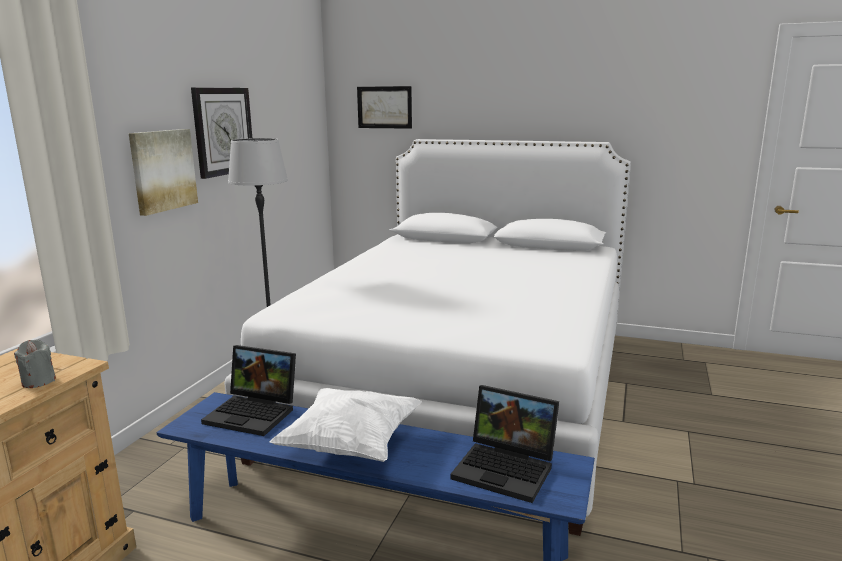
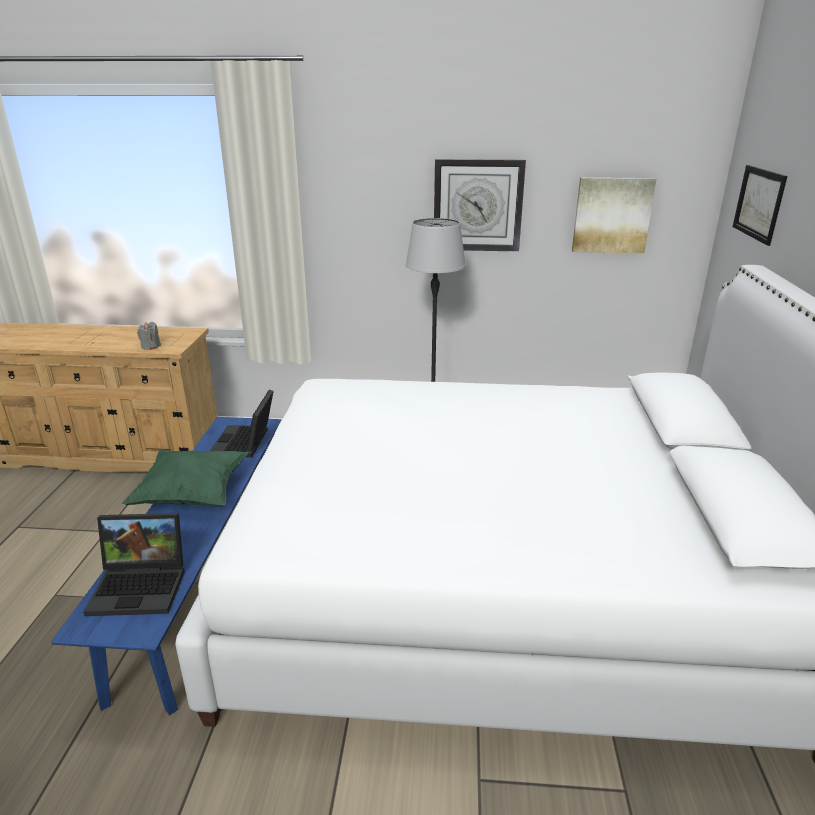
camera: 75 degrees right, 10 degrees up
picture [129,129,198,216] -> picture moved to [572,177,656,253]
white pillow [270,388,422,462] -> green pillow [122,450,248,506]
laptop [450,385,559,503] -> laptop turned 105 degrees counterclockwise [83,513,185,616]

